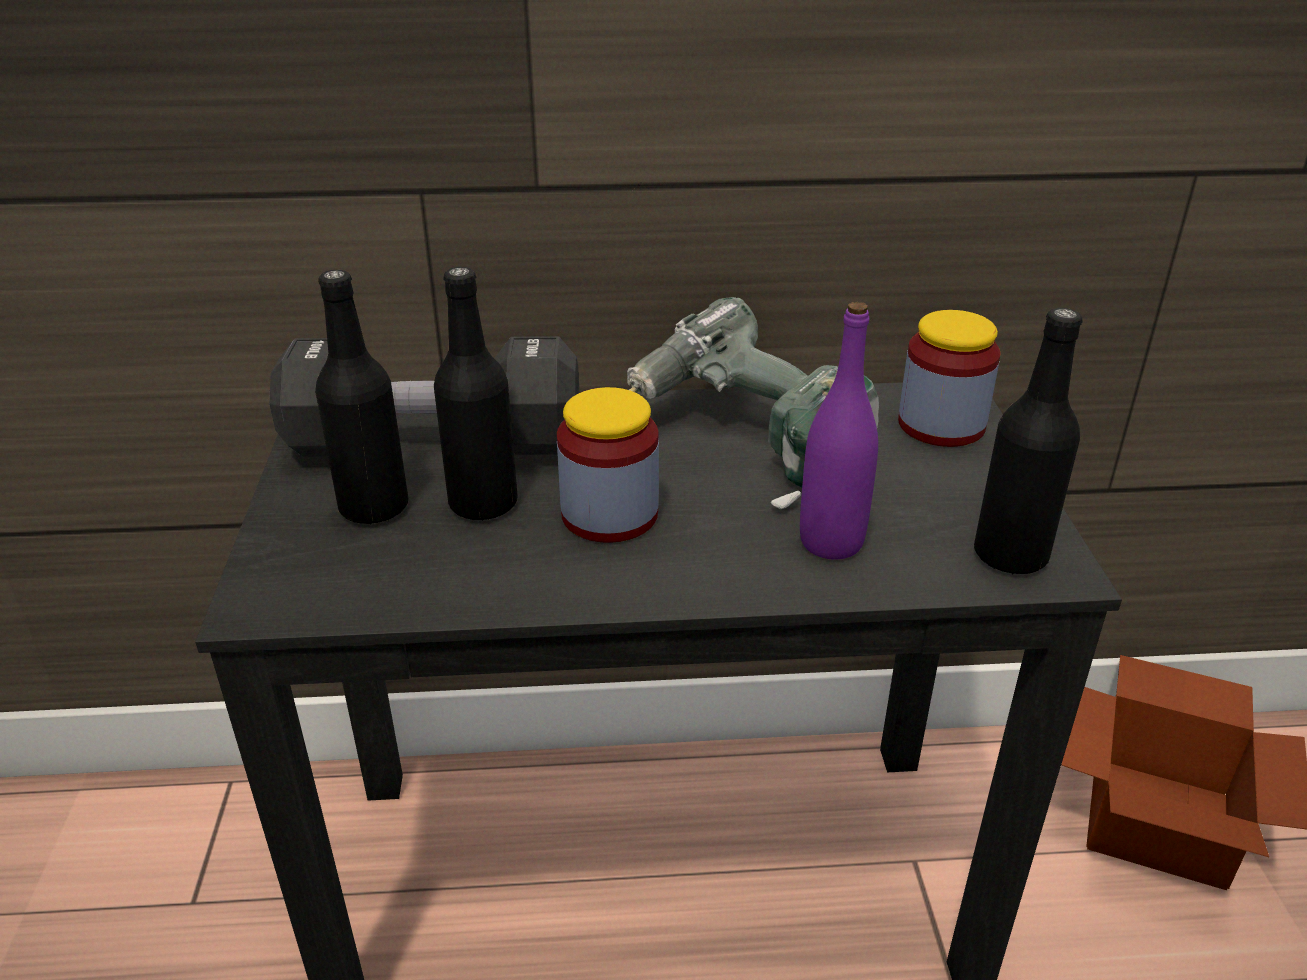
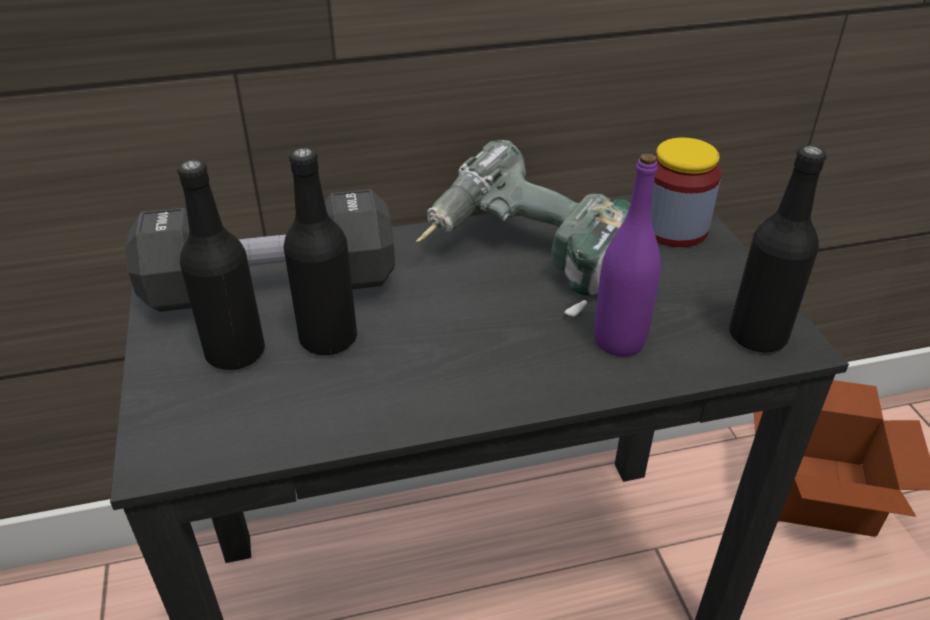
camera: 10 degrees left, 5 degrees up
jar [557,387,659,543] -> none

